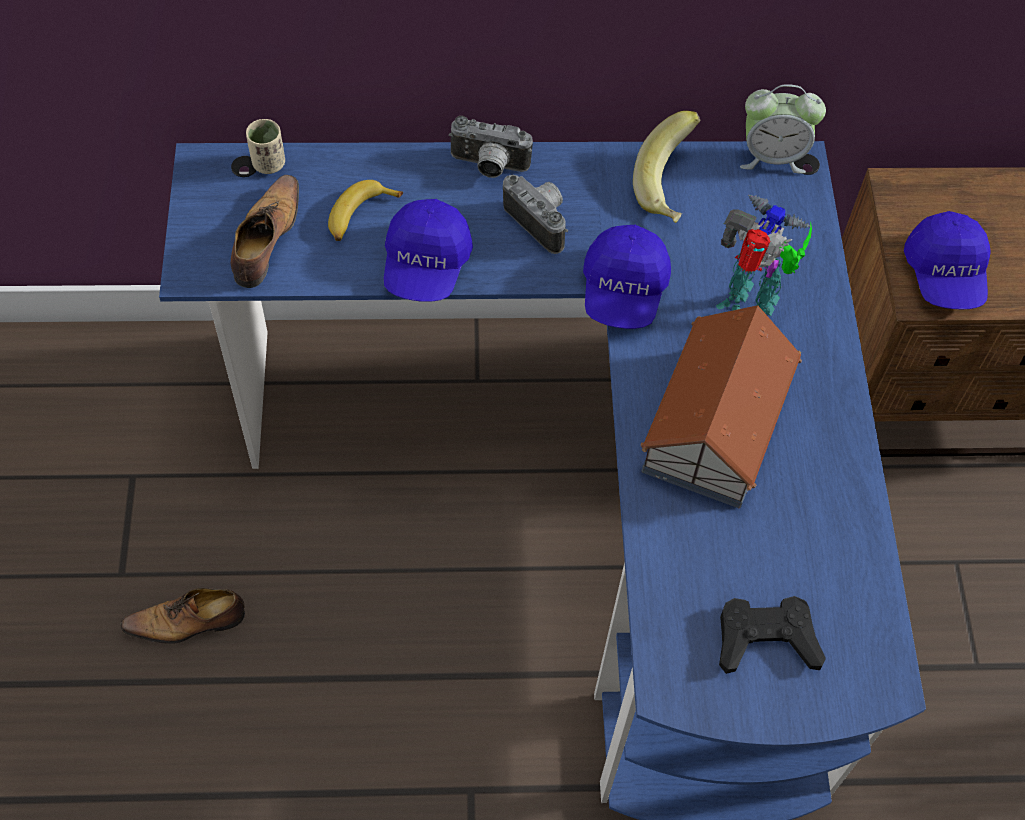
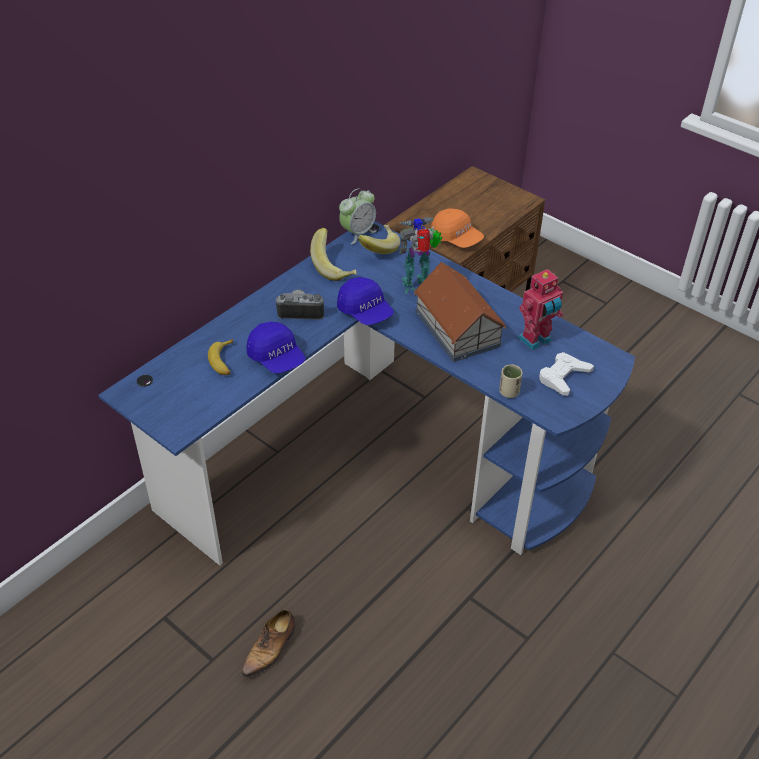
camera: 45 degrees left, 15 degrees down
shoe [231,175,299,288] -> none
beige cup [246,119,285,174] -> beige cup moved to [499,364,523,398]
camera [449,116,533,178] -> none
black game controller [719,596,826,674] -> white game controller [539,352,594,396]
blue cap [904,211,991,309] -> orange cap [431,209,484,248]
none -> banana [357,225,400,254]
none -> toy robot [518,269,563,351]

